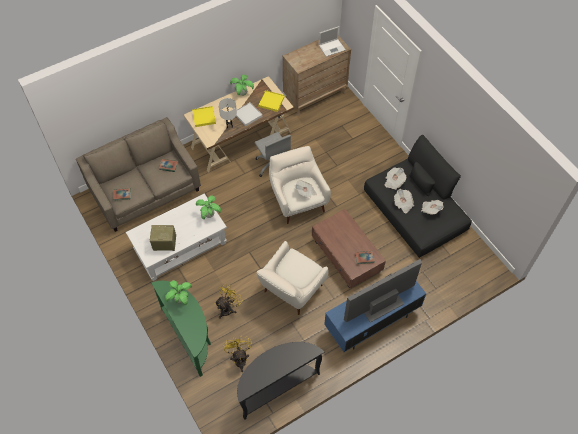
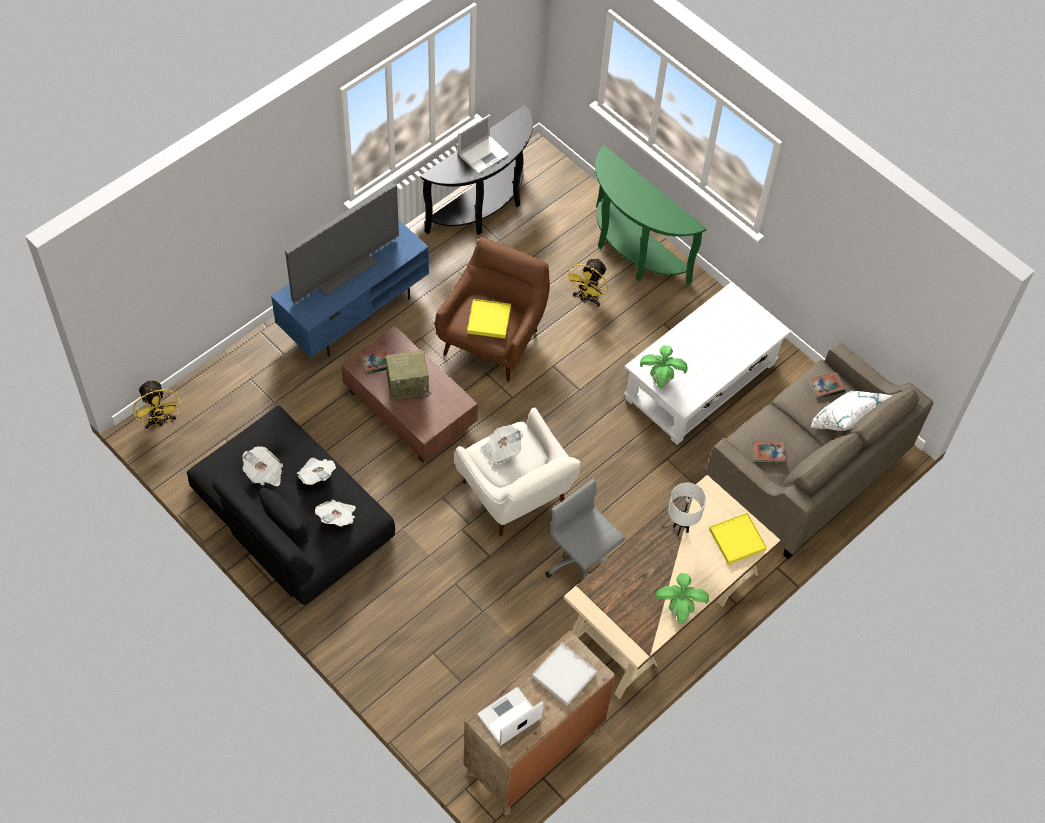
camera: 165 degrees right, 0 degrees up
radio [150,225,176,251] -> radio moved to [385,350,431,401]
potted plant [165,280,192,305] -> none
yellow fan [224,336,252,372] -> yellow fan moved to [133,379,181,429]
white tray [236,102,262,126] -> white tray moved to [532,643,597,706]
white armchair [257,241,328,315] -> brown armchair [435,237,550,382]
yellow tray [258,90,285,112] -> yellow tray moved to [467,299,511,338]
none -> laptop [458,114,509,174]
none -> white pillow [810,391,892,431]

